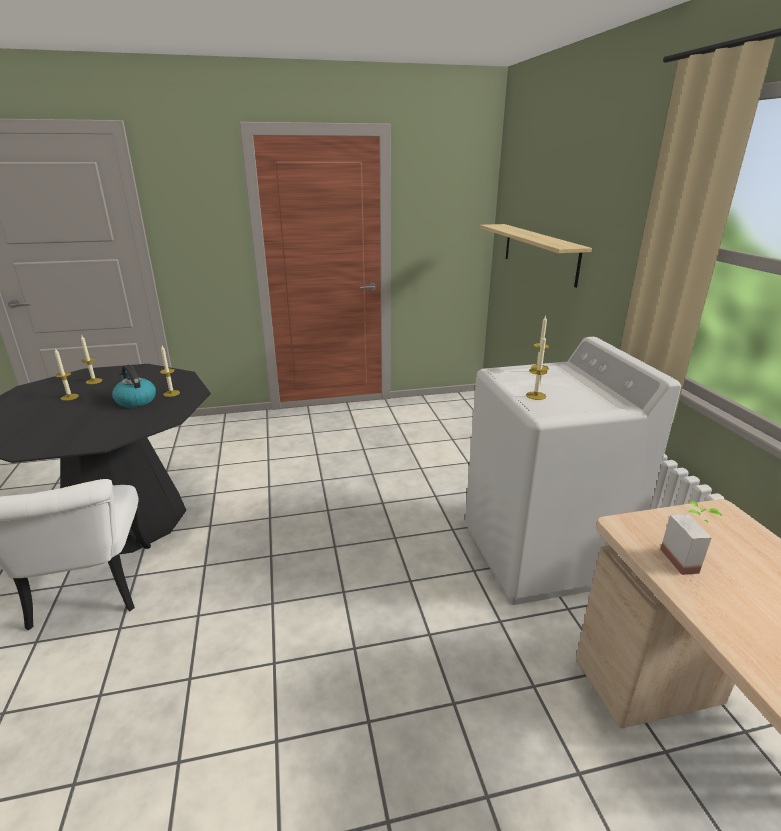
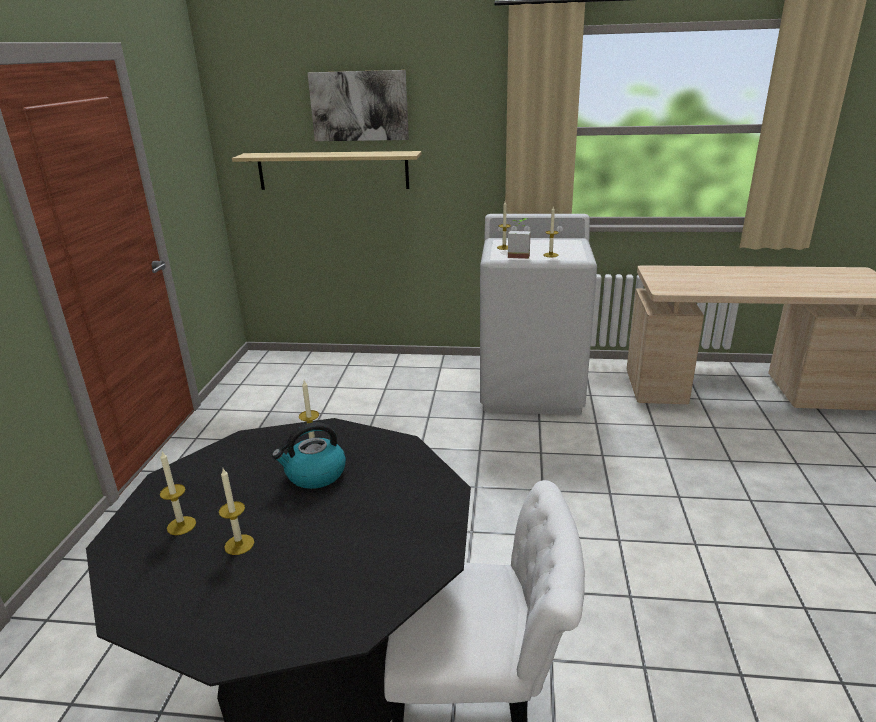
camera: 70 degrees left, 0 degrees up
potted plant [660,501,722,575] -> potted plant moved to [508,218,531,259]
none -> picture [308,70,409,141]

